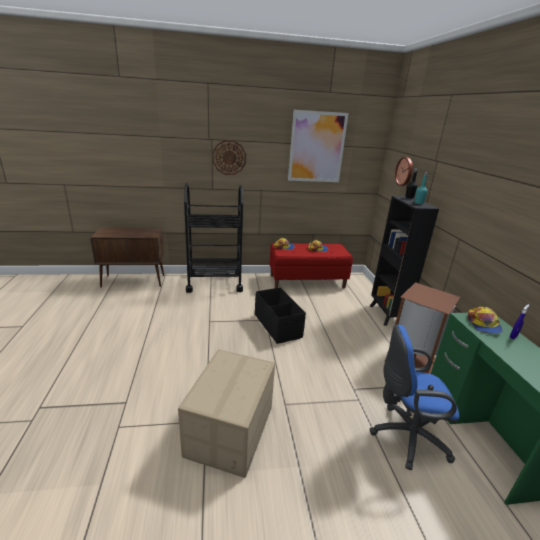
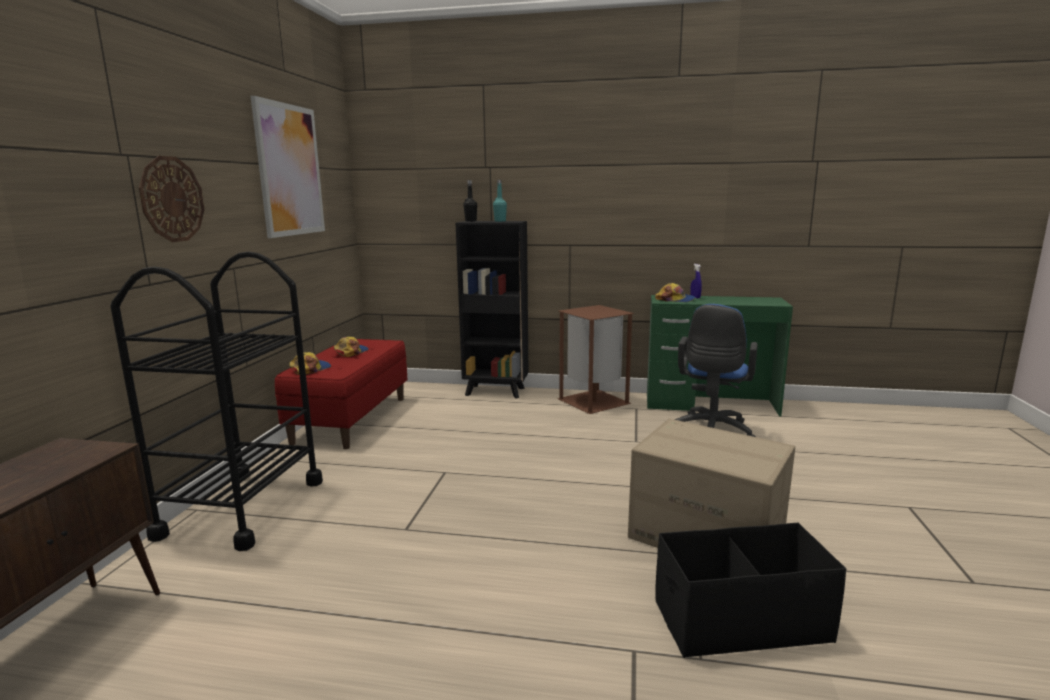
camera: 70 degrees left, 10 degrees down
black storage box [255,287,306,344] -> black storage box moved to [656,523,847,658]
wall clock [395,157,413,186] -> none

